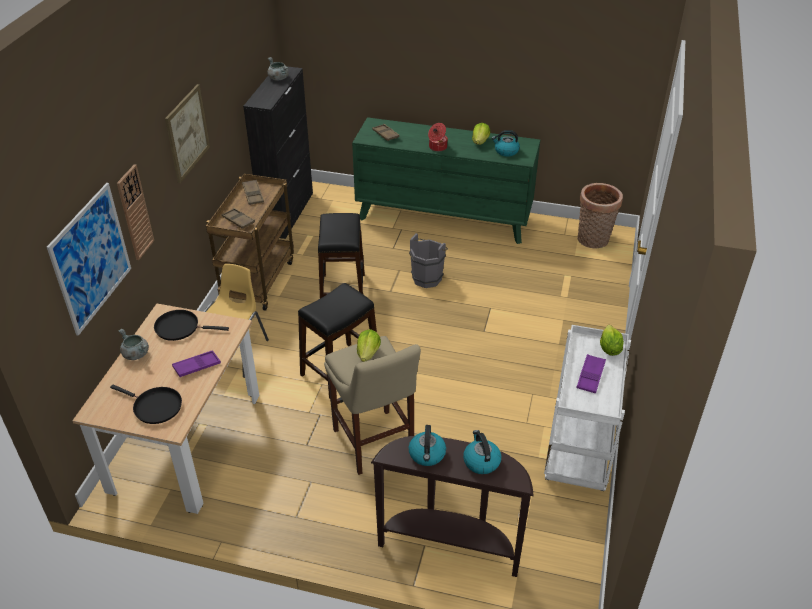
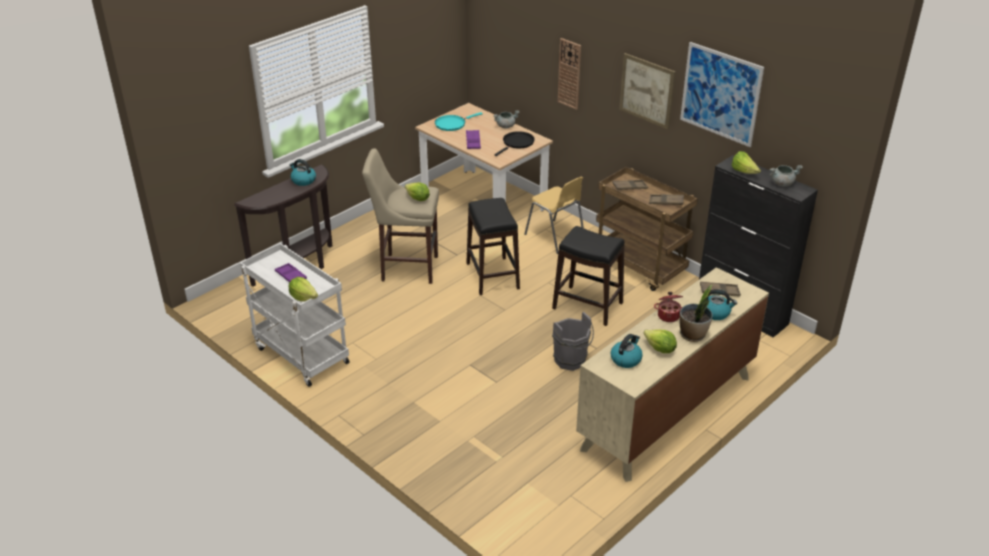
camera: 120 degrees right, 5 degrees down
picture [47,183,131,336] -> picture moved to [680,42,764,147]
black frying pan [110,385,182,424] -> turquoise frying pan [435,112,483,131]
green dresser [352,117,540,244] -> beige dresser [576,267,769,482]
kettle [463,430,501,474] -> kettle moved to [707,289,737,320]
basket [577,183,623,248] -> none
none -> potted plant [679,285,713,342]
none -> lettuce [732,151,761,174]

